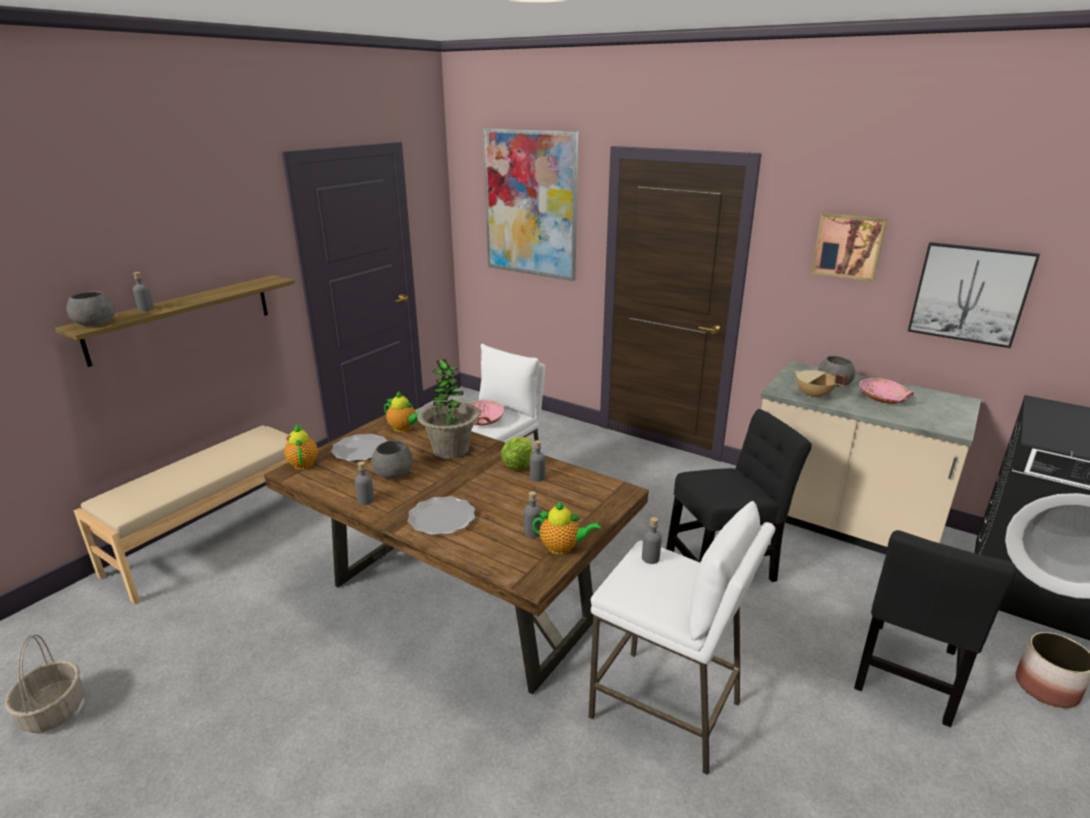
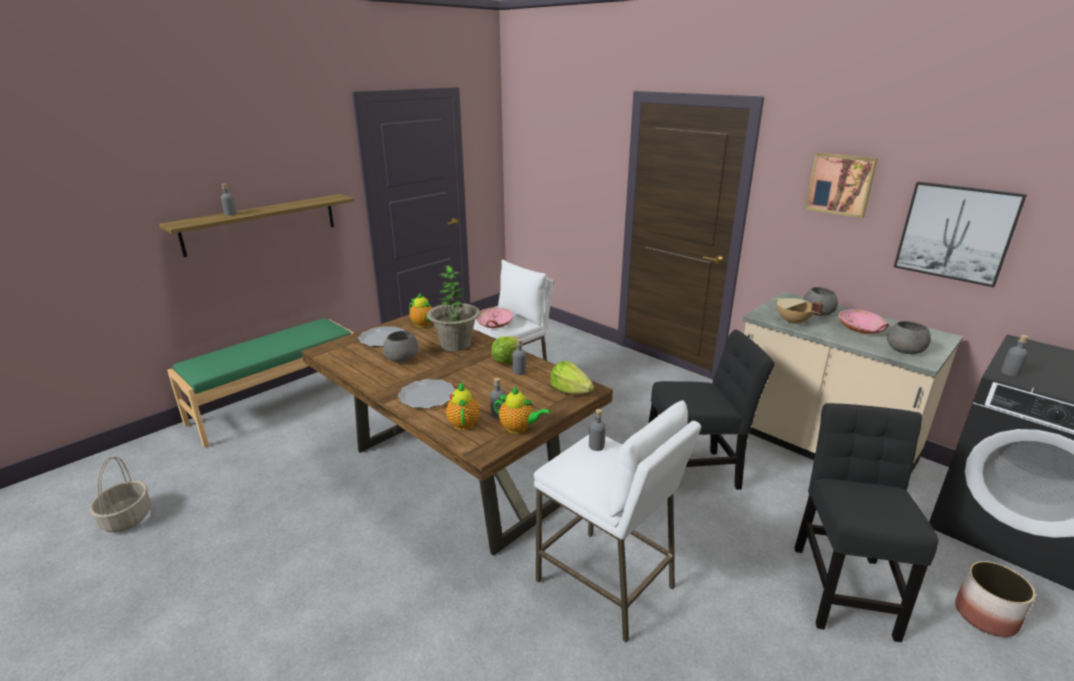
camera: 10 degrees right, 0 degrees up
grey bowl [66,291,115,326] -> grey bowl moved to [887,321,931,354]
beige bench [74,425,289,604] -> green bench [167,318,354,448]
teapot [284,424,318,470] -> teapot moved to [446,383,480,430]
grey bottle [355,461,374,505] -> grey bottle moved to [1001,335,1029,377]
picture [483,128,578,281] -> none
black chair [854,530,1016,727] -> black chair turned 150 degrees clockwise [794,403,938,642]
none -> lettuce [550,361,594,394]

